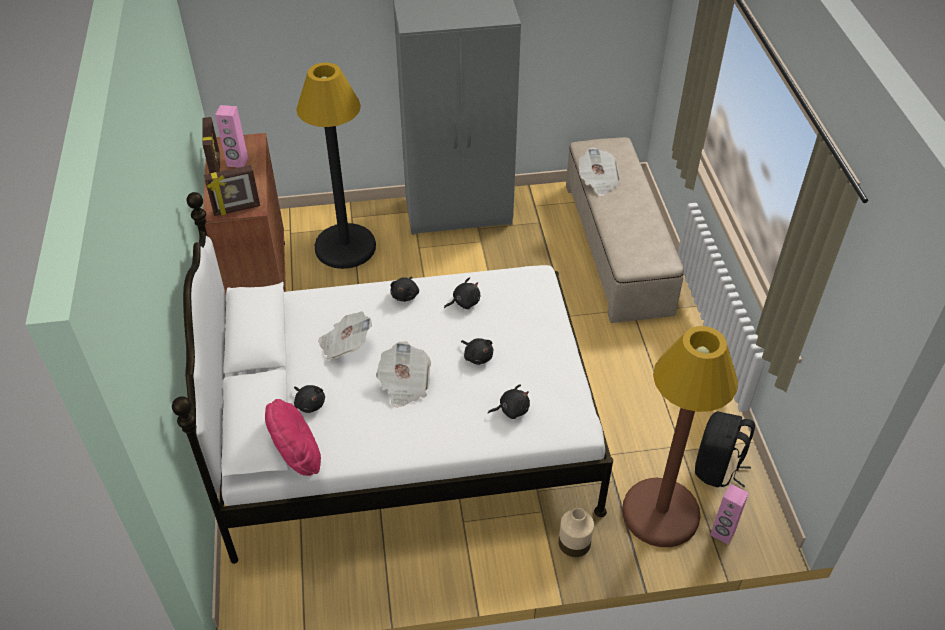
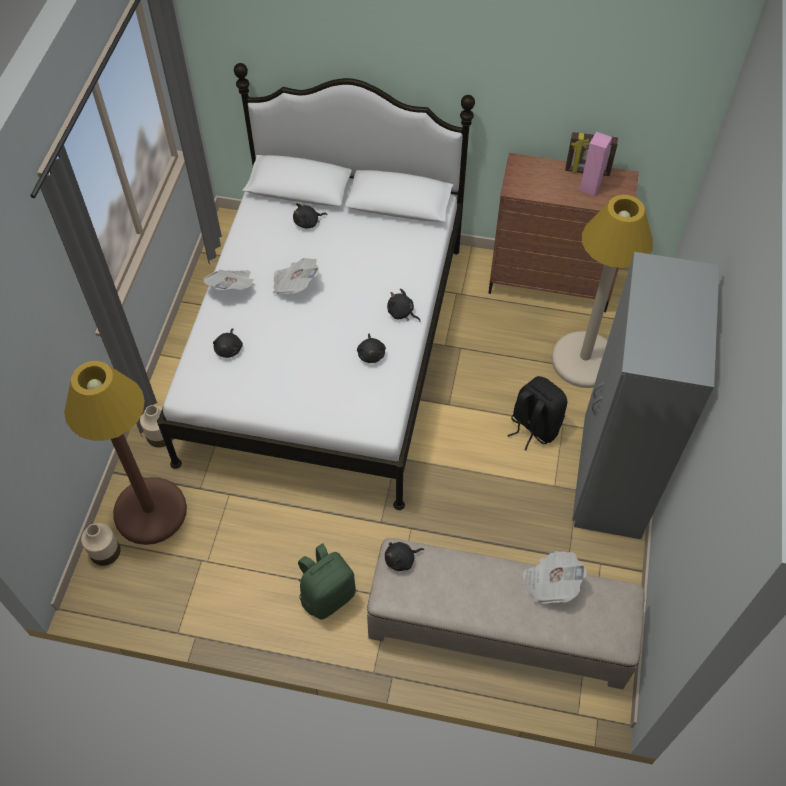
camera: 110 degrees right, 10 degrees up
picture frame [204,165,260,216] -> none
pink pillow [265,399,321,476] -> none
black floor lamp [296,63,376,269] -> beige floor lamp [551,195,653,388]
newspaper [318,311,372,360] -> newspaper moved to [203,270,254,290]
black plush toy [461,338,493,365] -> black plush toy moved to [385,542,424,571]
black backpack [695,412,755,487] -> black backpack moved to [507,376,567,450]
pink speaker [710,484,749,544] -> beige vase [81,523,121,566]
none -> green backpack [298,543,356,620]

